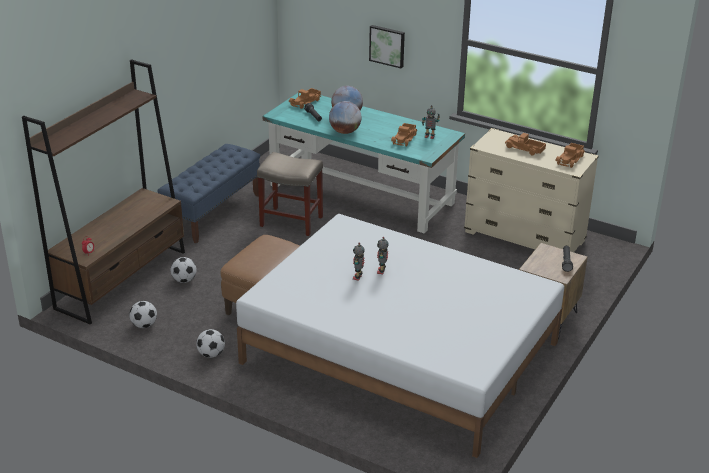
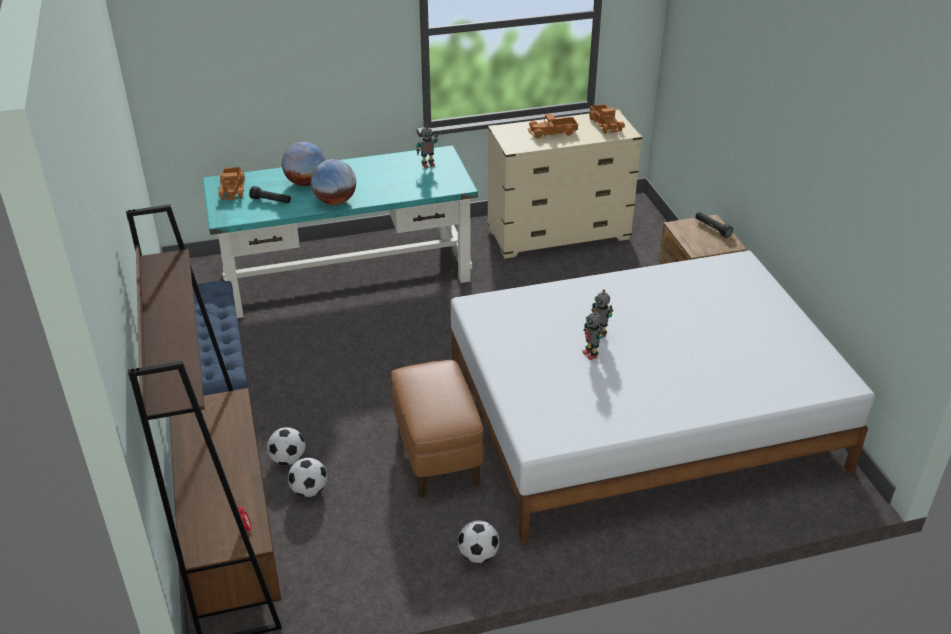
camera: 45 degrees left, 5 degrees up
football [129,301,157,328] -> football moved to [267,427,305,465]
beige stool [257,152,323,236] -> none
picture [369,25,405,68] -> none
toy truck [391,123,417,147] -> none

